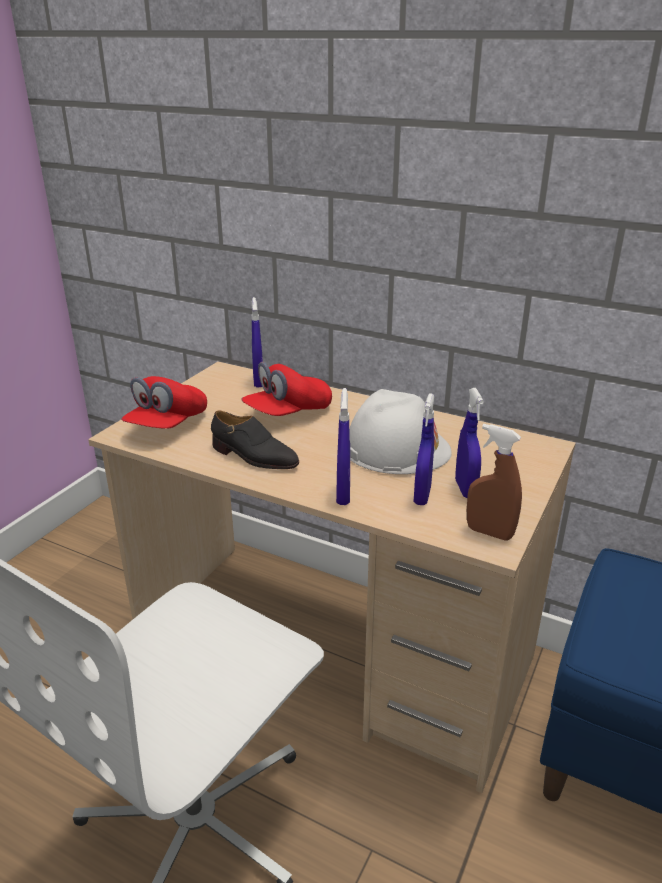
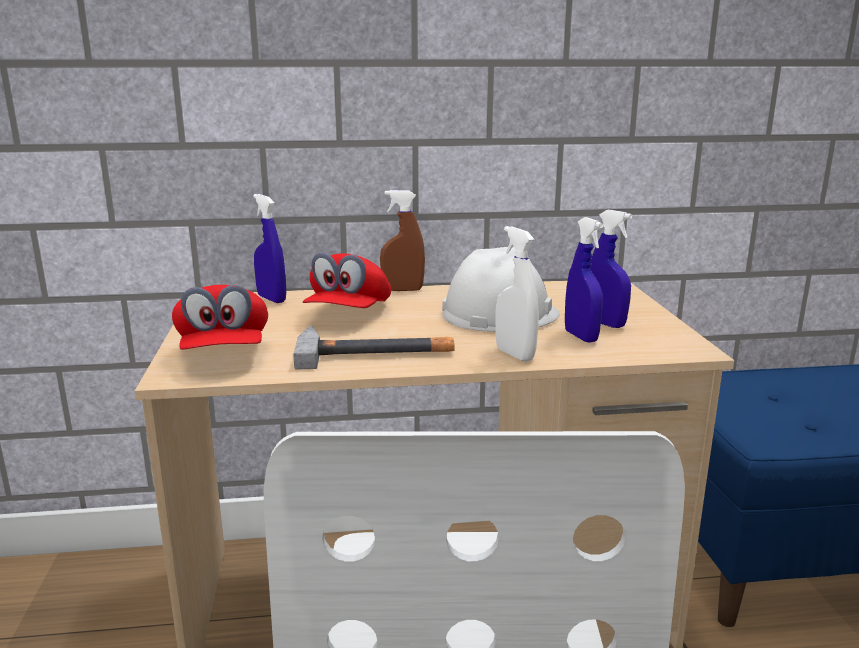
camera: 35 degrees left, 10 degrees down
black shoe [211,411,299,469] -> hammer [293,325,455,370]
blue spray bottle [336,388,350,505] -> white spray bottle [495,226,539,362]
brown spray bottle [467,424,522,540] -> brown spray bottle moved to [380,190,425,291]

